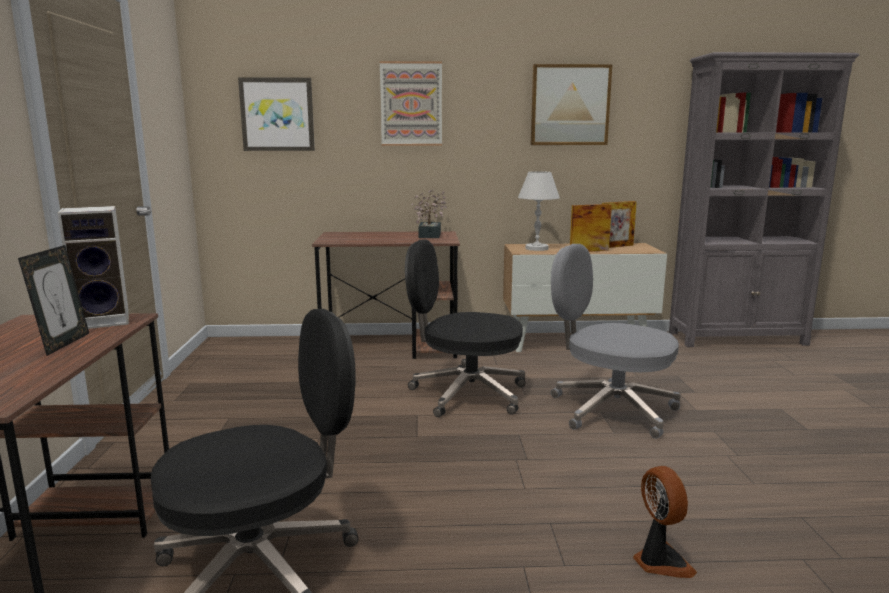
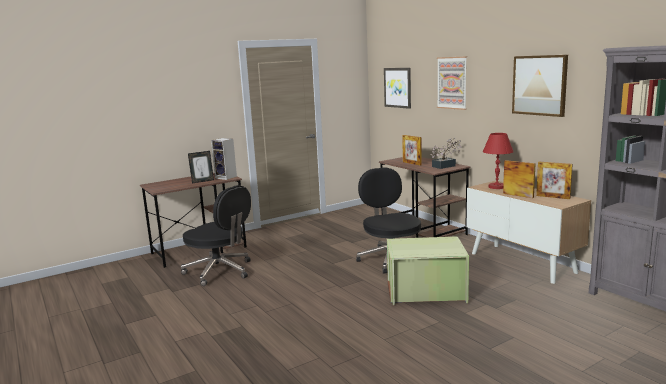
camera: 60 degrees right, 0 degrees up
white table lamp [518,171,560,251] -> red table lamp [483,133,514,189]
grey office chair [551,244,681,439] -> green storage box [387,236,469,306]
fan [633,466,697,578] -> none
none -> picture frame [402,135,422,165]

